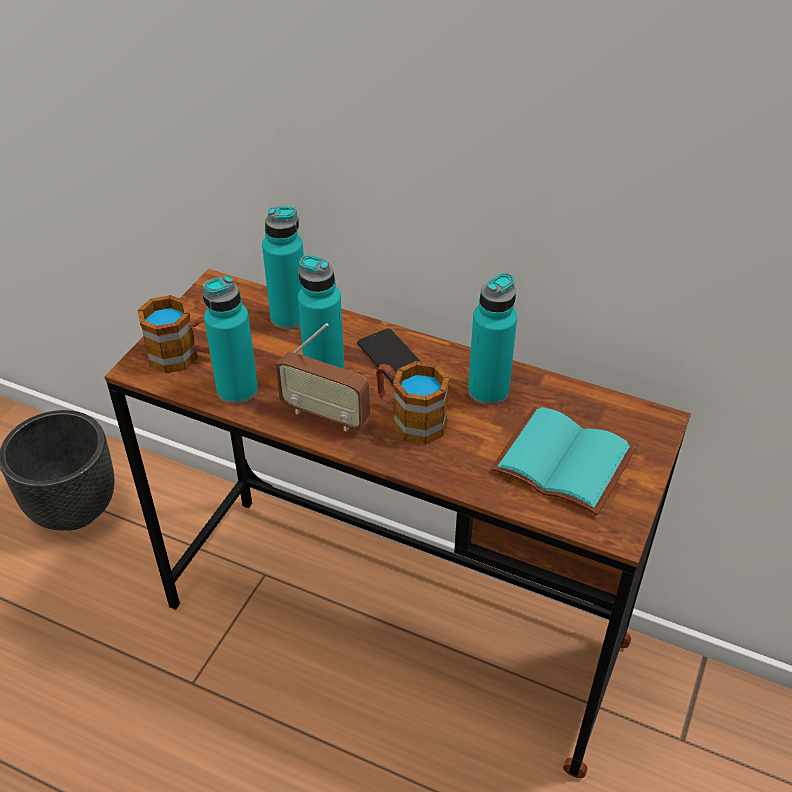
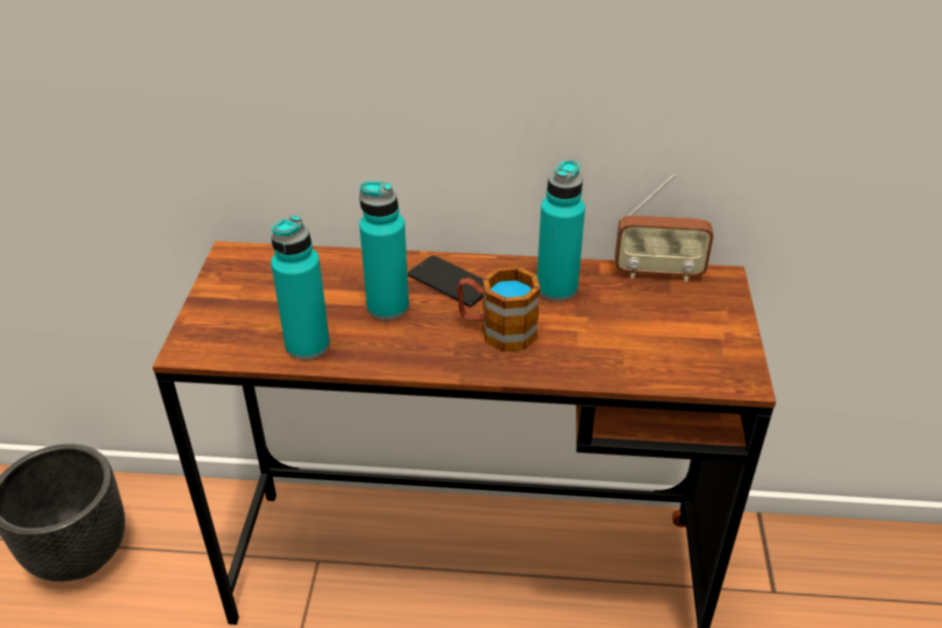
camera: 20 degrees left, 5 degrees down
mug [137,295,210,373] -> none
turquoise bottle [262,206,304,330] -> none
radio [276,323,370,432] -> radio moved to [615,174,714,281]
turquoise book [491,407,636,515] -> none

